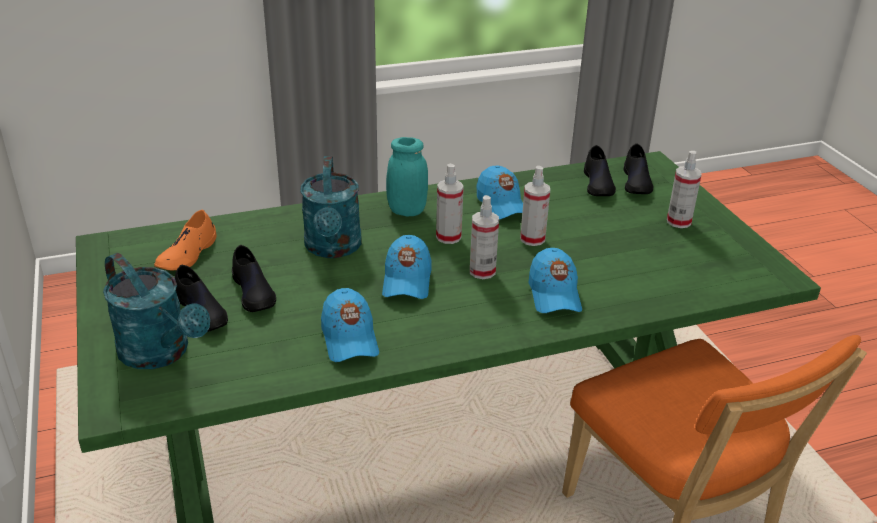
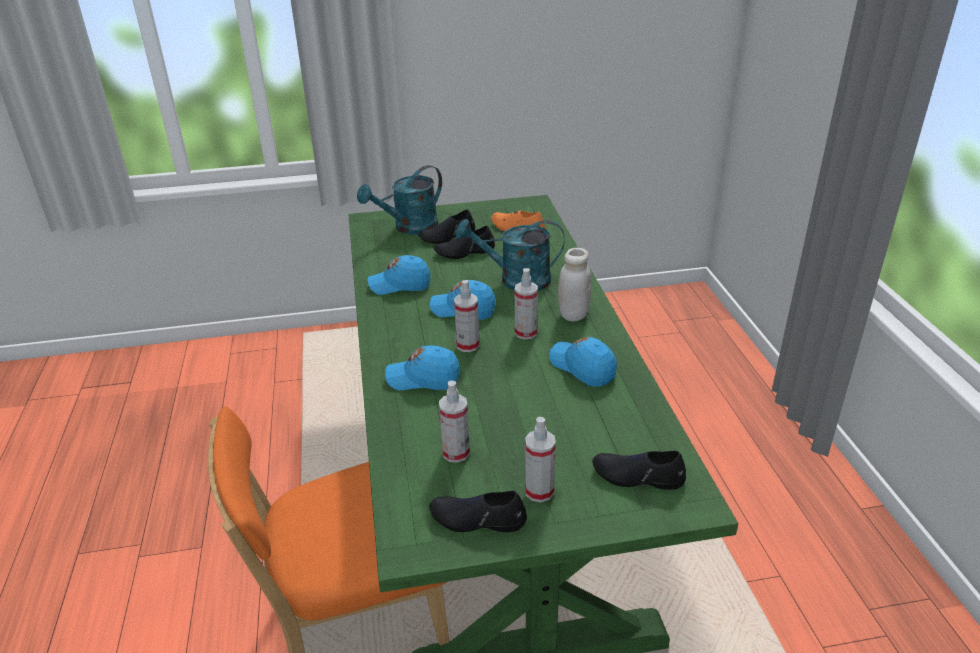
camera: 100 degrees right, 0 degrees up
turquoise jar [386,137,428,217] -> white jar [558,248,591,322]
blue cap [477,165,523,220] -> blue cap turned 60 degrees clockwise [549,337,617,387]
spray bottle [520,166,550,246] -> spray bottle moved to [439,381,470,463]
black shoe [584,145,616,196] -> black shoe moved to [429,491,527,532]

